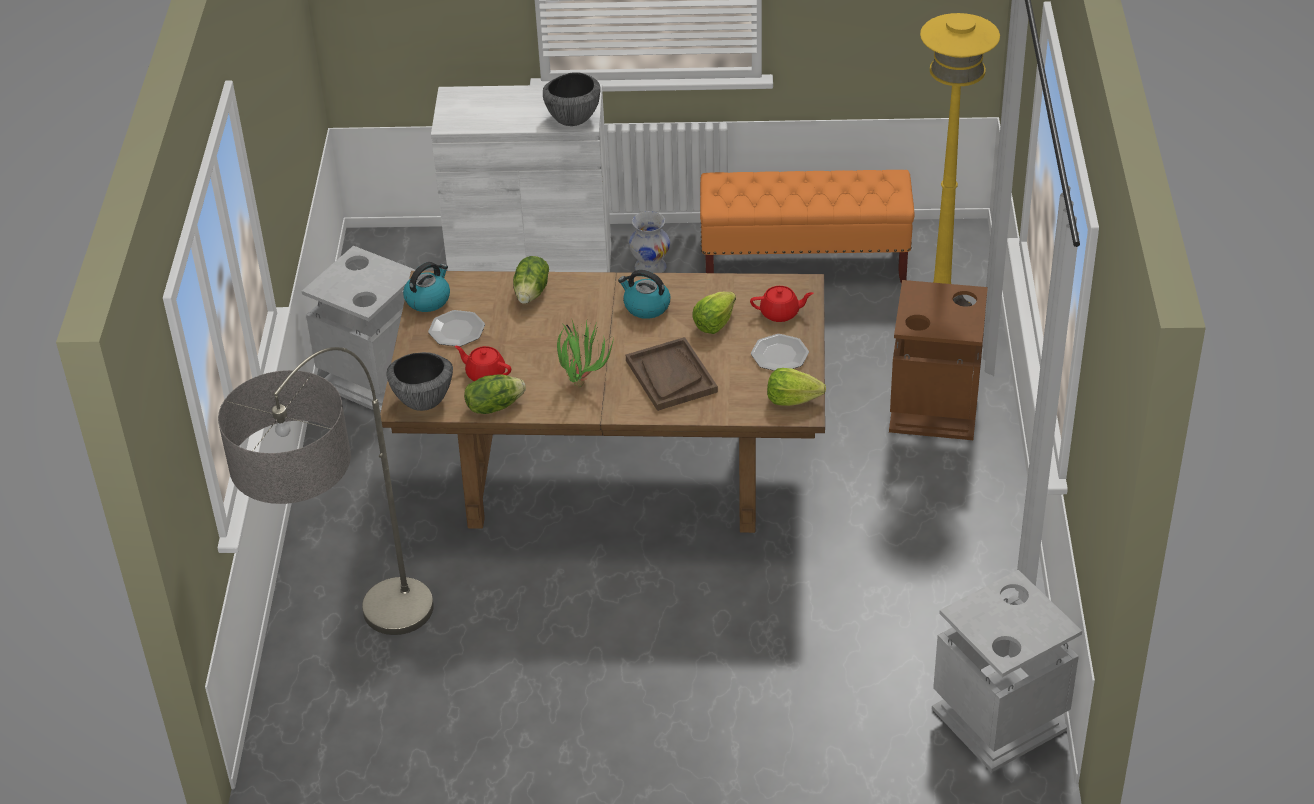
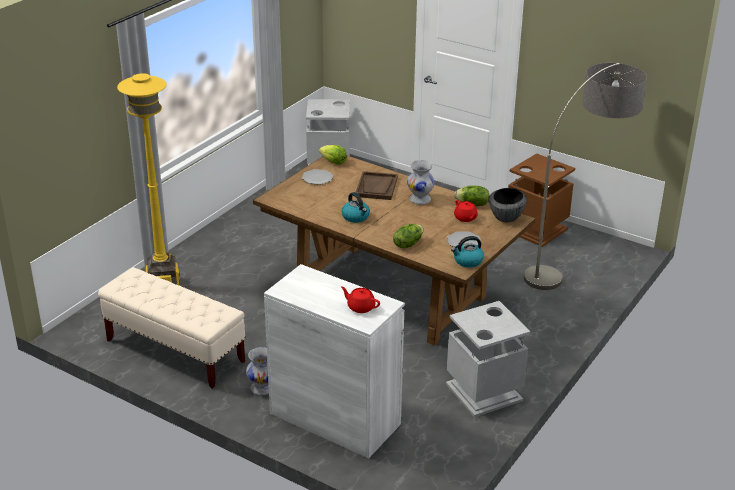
camera: 150 degrees left, 10 degrees down
bowl [543,72,601,126] -> none
potted plant [557,319,614,387] -> white vase [407,160,435,205]
lettuce [692,292,736,334] -> none
orange bench [700,170,915,284] -> beige bench [98,267,246,389]
red teapot [750,286,813,322] -> red teapot moved to [341,286,380,313]
brown trash can [889,280,988,440] -> brown trash can moved to [508,153,575,247]

